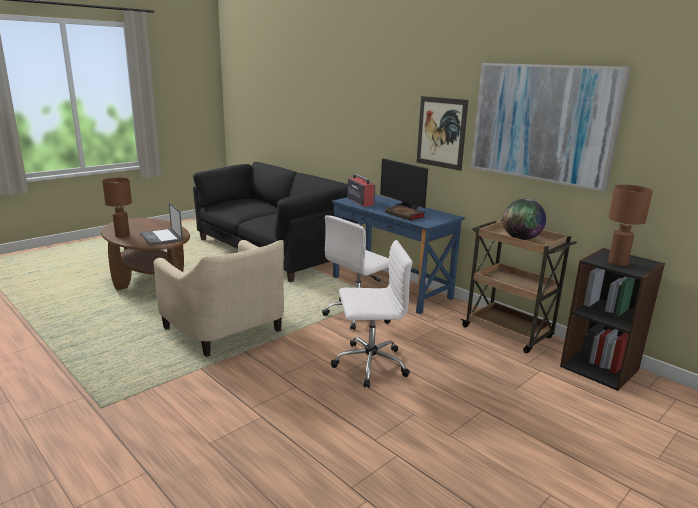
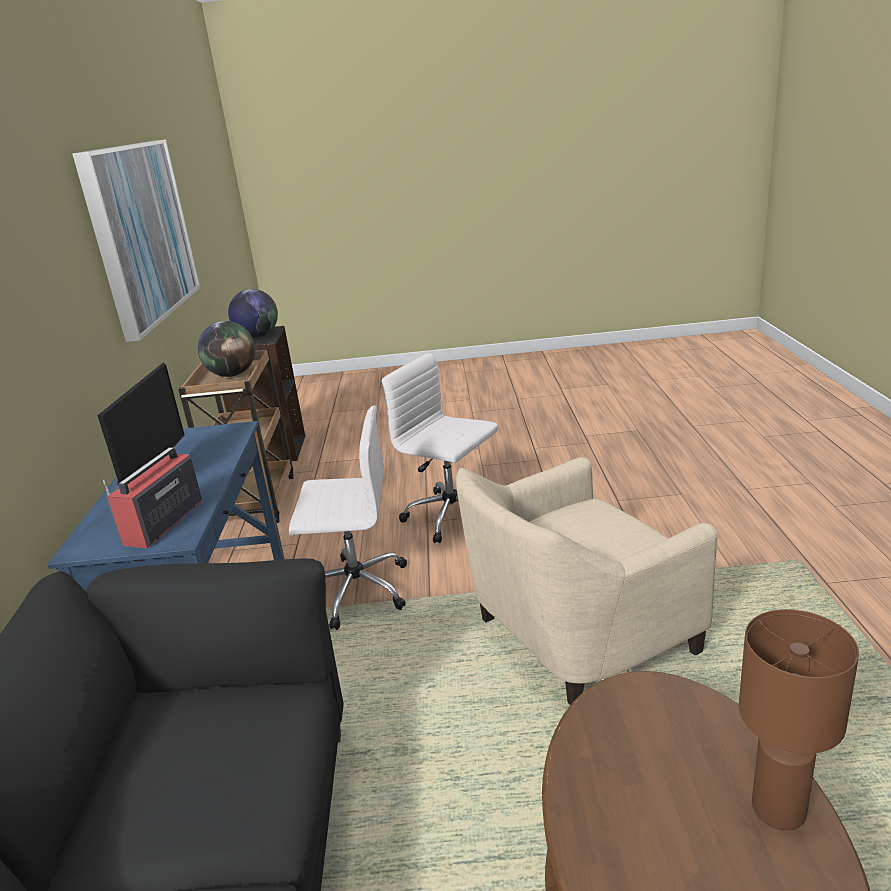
camera: 135 degrees left, 5 degrees up
laptop [140,203,183,246] -> none
beige armchair [153,240,284,357] -> beige armchair turned 120 degrees counterclockwise [456,457,718,705]
book [385,205,426,221] -> none
picture [416,96,469,171] -> none
brown table lamp [608,185,653,266] -> globe [228,289,278,338]

